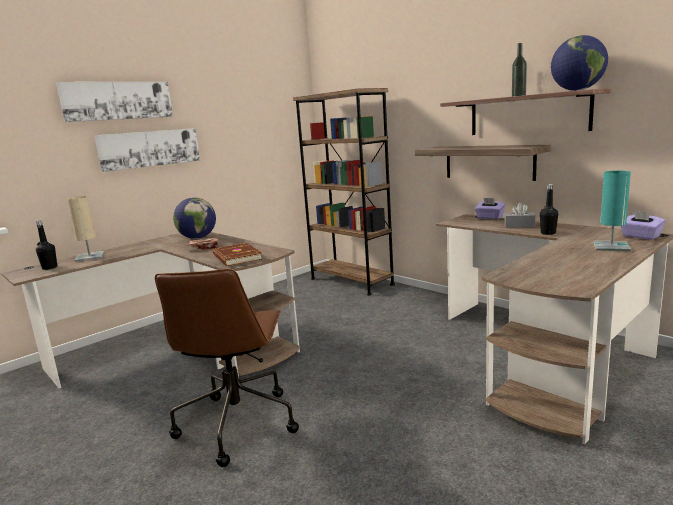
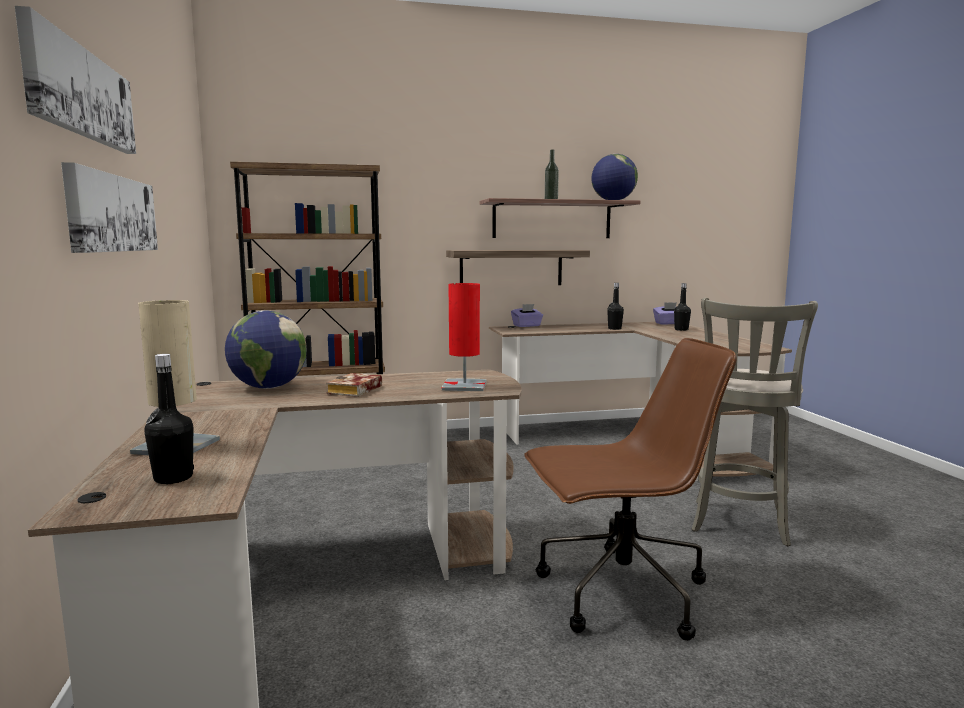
camera: 60 degrees left, 5 degrees down
brown office chair [155,269,299,467] -> brown office chair turned 45 degrees counterclockwise [524,338,737,641]
brown book [213,243,262,266] -> red table lamp [442,283,487,391]
grey tissue box [504,203,536,228] -> none
turquoise table lamp [594,171,631,252] -> black bottle [674,283,691,331]
none -> grey stool [691,298,818,546]

